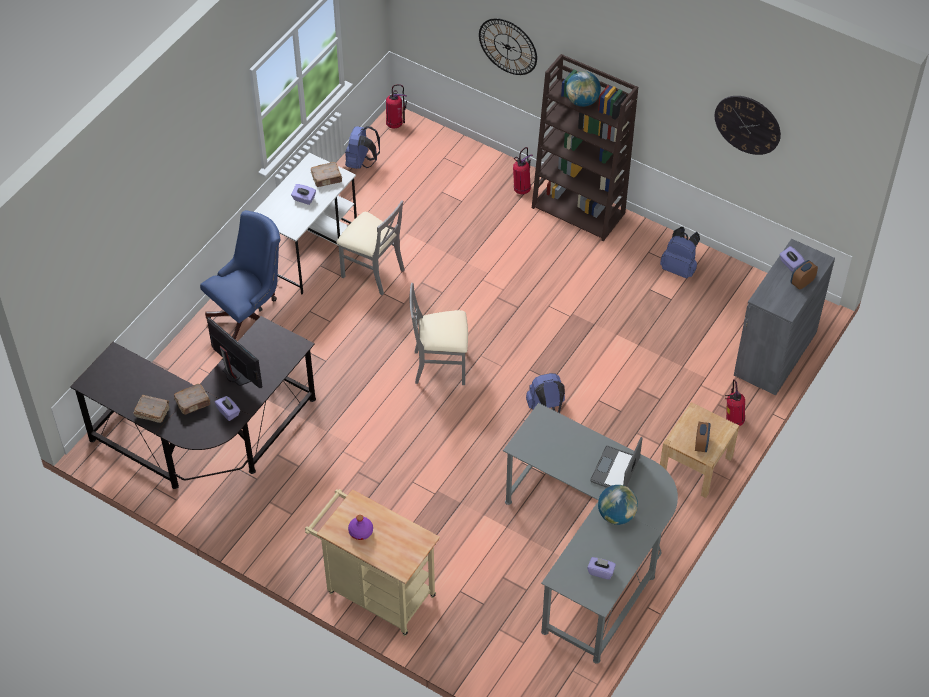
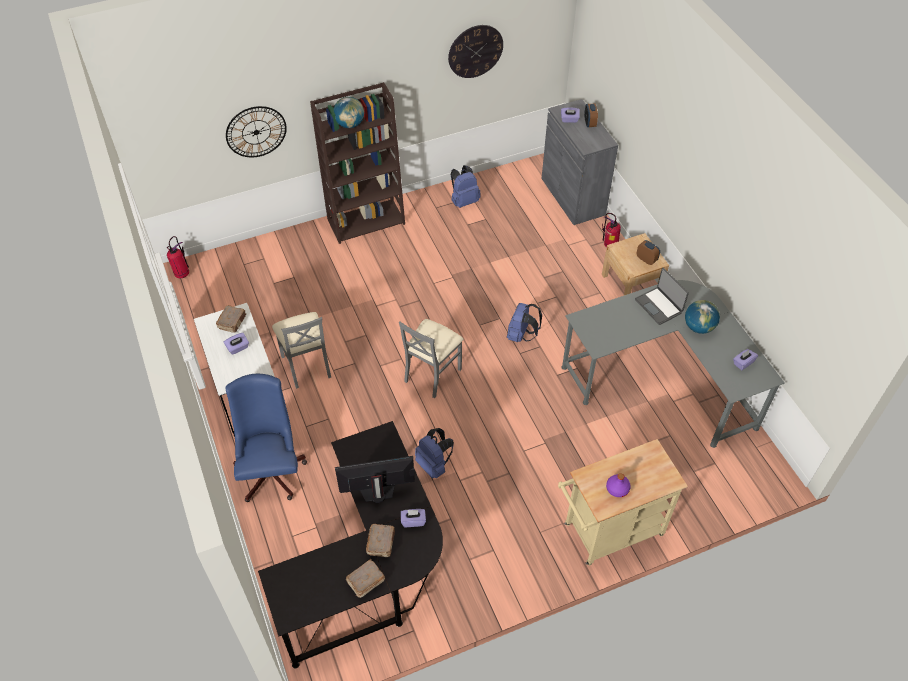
camera: 55 degrees left, 0 degrees up
grey chair [337,200,405,295] -> grey chair turned 90 degrees clockwise [272,312,331,389]
blue backpack [345,126,380,169] -> blue backpack moved to [415,428,454,479]
fire extinguisher [513,147,533,195] -> none

